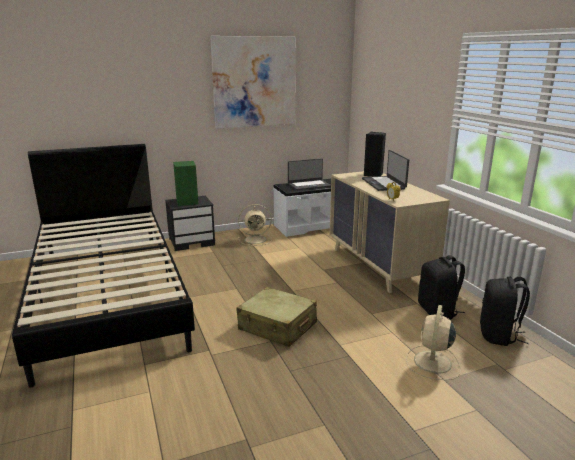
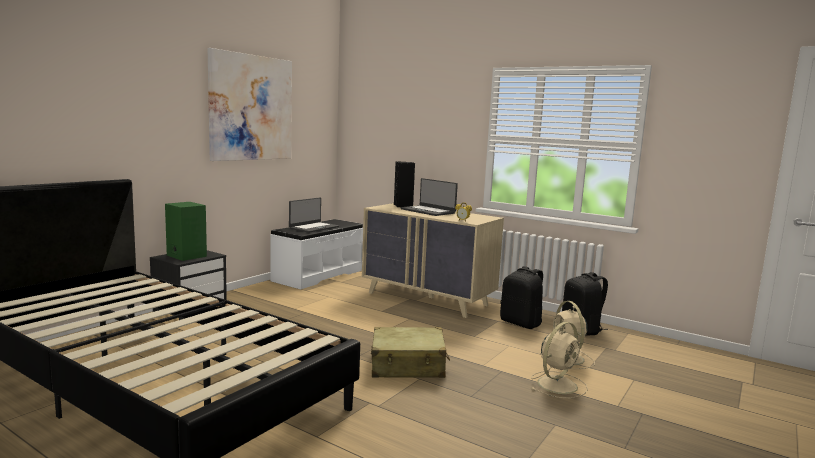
camera: 35 degrees left, 10 degrees down
beige fan [238,204,272,246] -> beige fan moved to [530,322,588,398]

